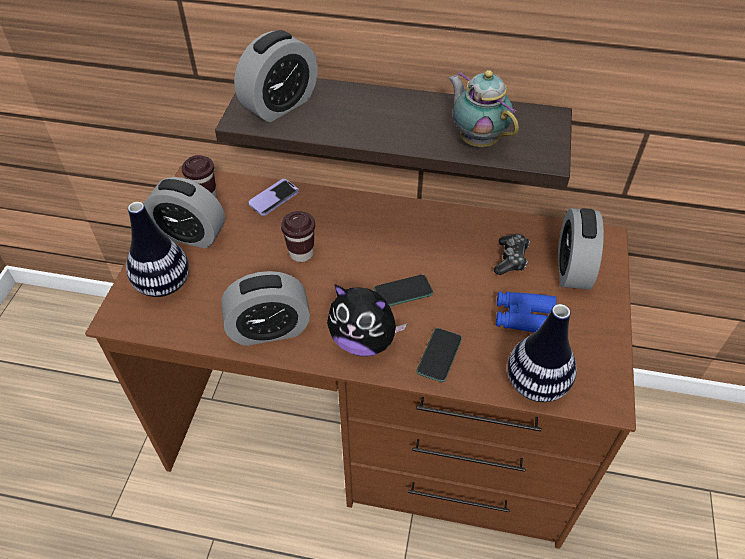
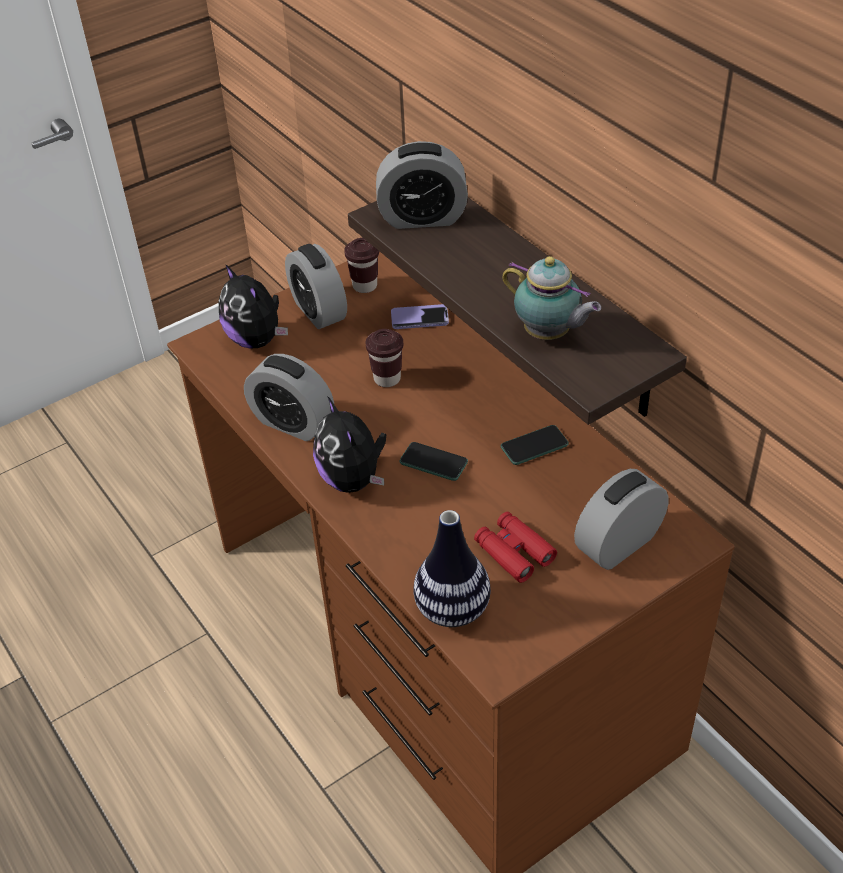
camera: 45 degrees right, 5 degrees down
vase [126,202,189,297] -> plush toy [219,264,288,349]
phone [417,328,462,382] -> phone moved to [501,425,569,465]
teapot [449,70,519,147] -> teapot turned 120 degrees clockwise [502,256,601,340]
game controller [494,234,530,275] -> none
blue binoculars [496,291,557,332] -> red binoculars [474,512,557,583]

